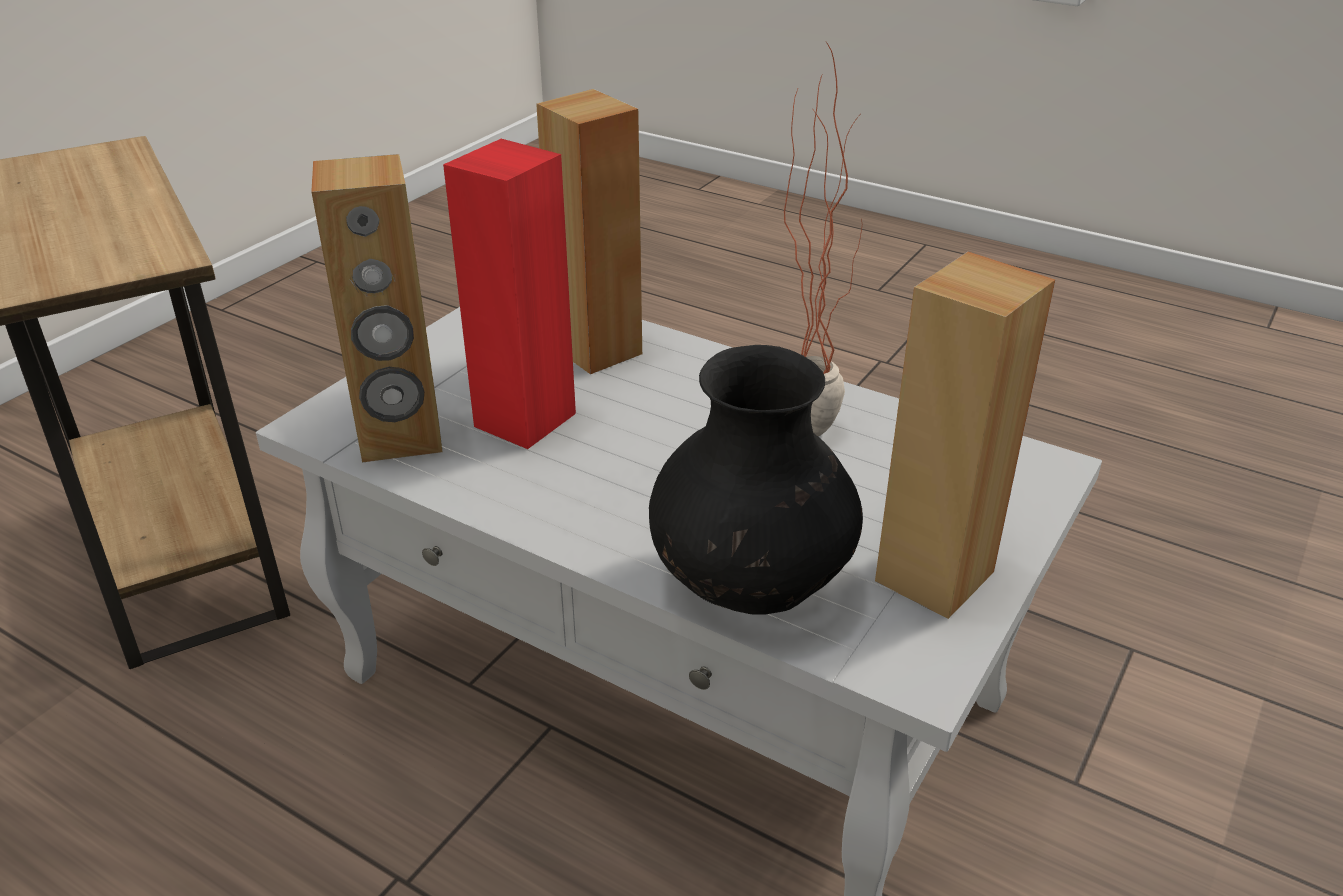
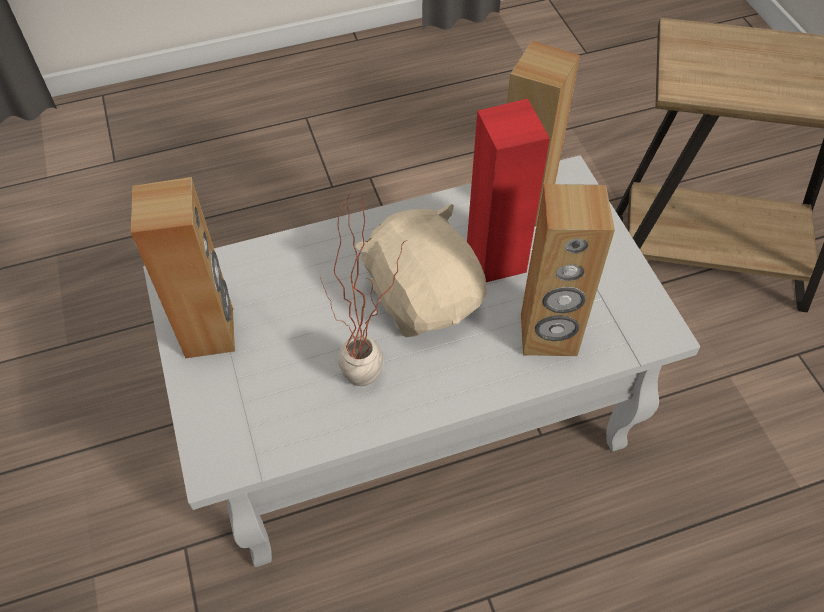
camera: 130 degrees right, 20 degrees up
black vase [649,345,863,615] -> none
none -> beige plush toy [356,204,487,337]

